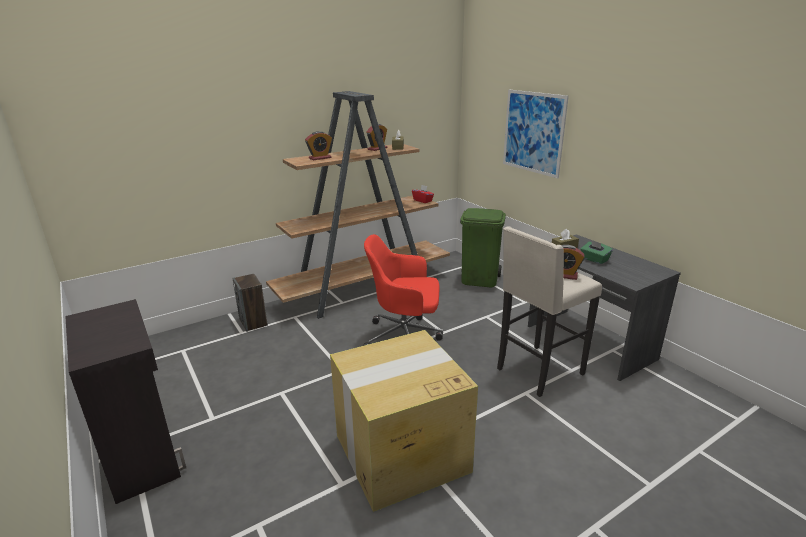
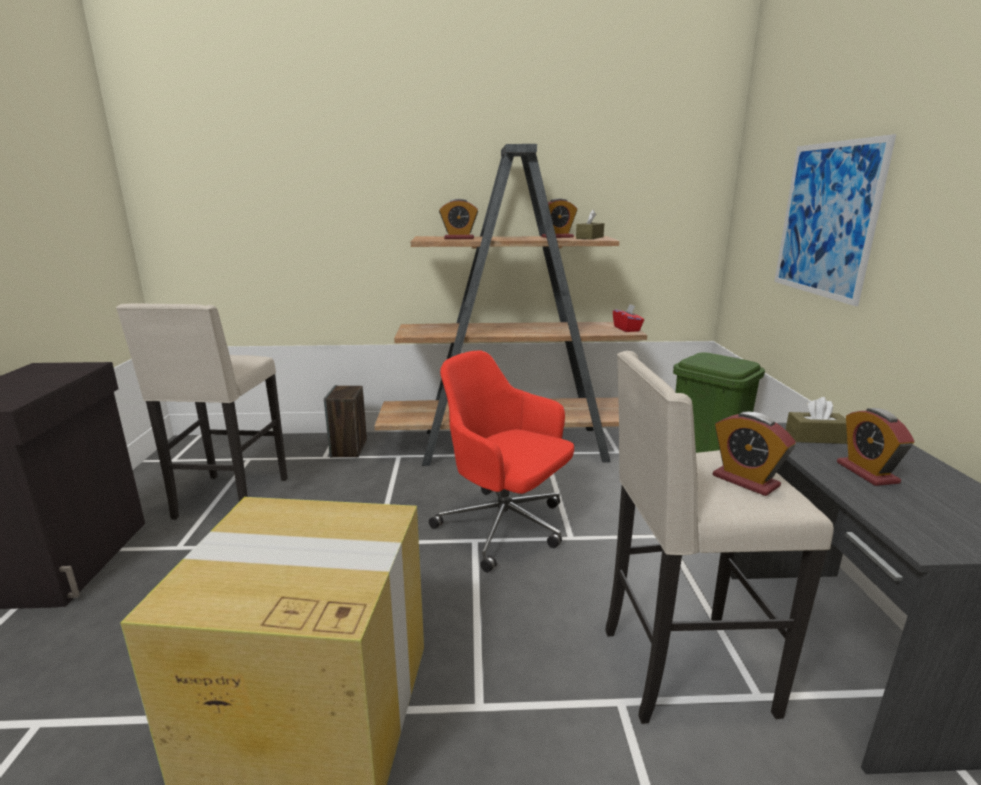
camera: 30 degrees right, 5 degrees down
green tissue box [581,240,613,264] -> alarm clock [837,408,914,486]
none -> beige stool [116,303,288,520]

